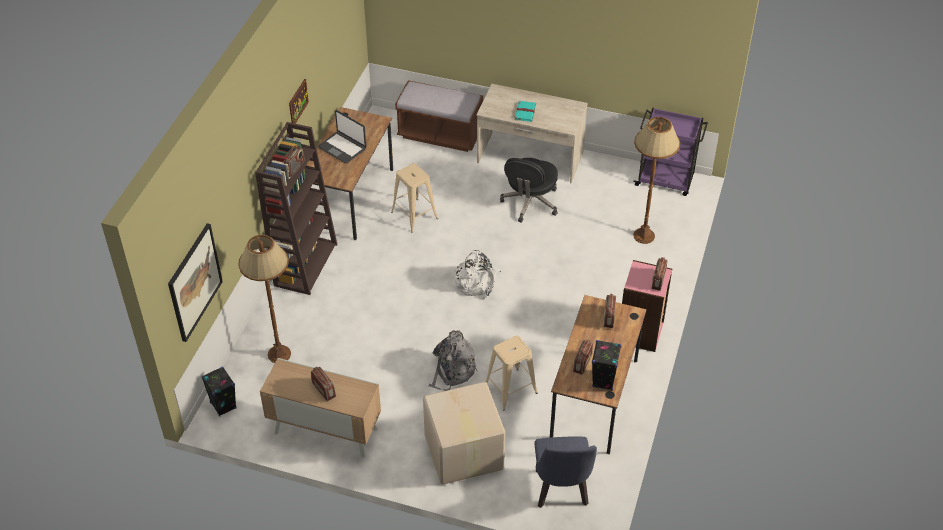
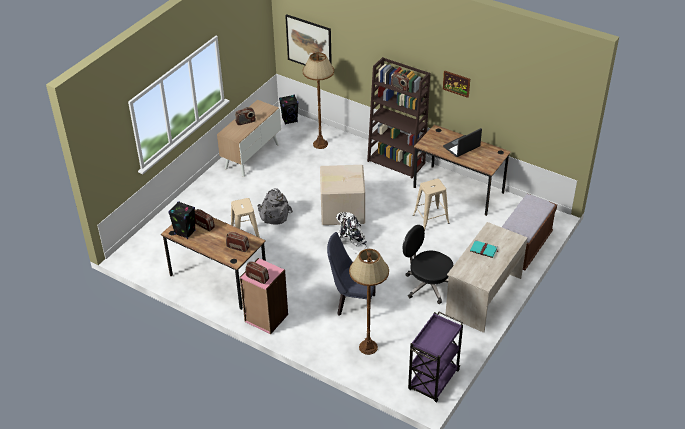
camera: 105 degrees right, 5 degrees down
cardboard box [423,382,505,485] -> cardboard box moved to [320,165,365,225]
blue chair [535,437,597,508] -> blue chair moved to [327,232,376,316]

